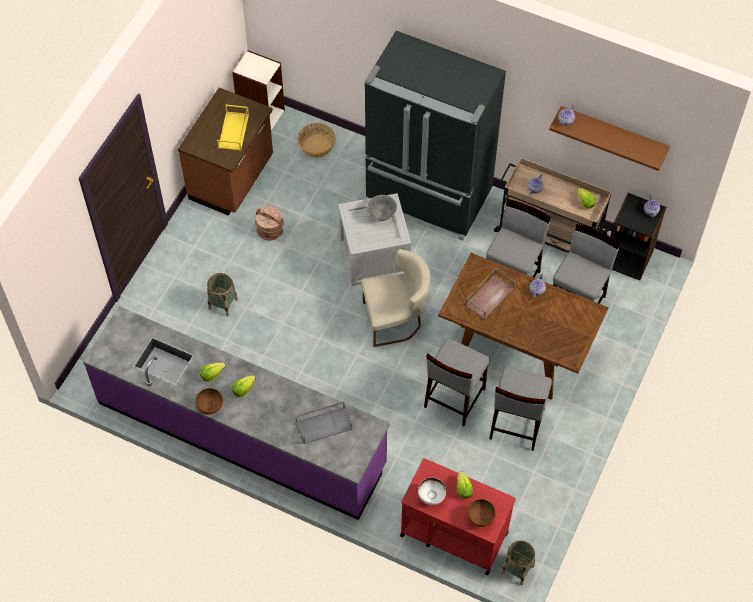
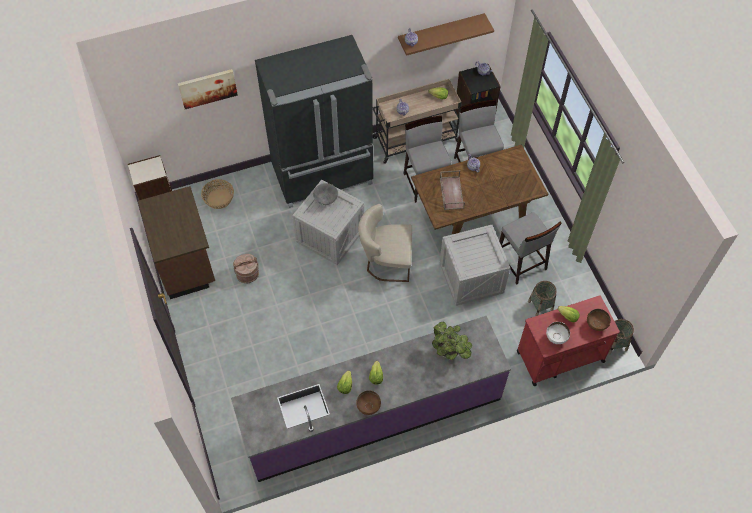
camera: 45 degrees left, 0 degrees up
basket [207,273,238,316] -> basket moved to [528,281,557,316]
yellow tray [217,104,249,151] -> none
grey tray [296,401,352,444] -> potted plant [432,322,472,360]
beige chair [361,249,431,347] -> beige chair turned 120 degrees counterclockwise [358,204,412,282]
grey stool [424,338,490,426] -> crate [440,225,510,306]
none -> picture [178,69,238,109]

